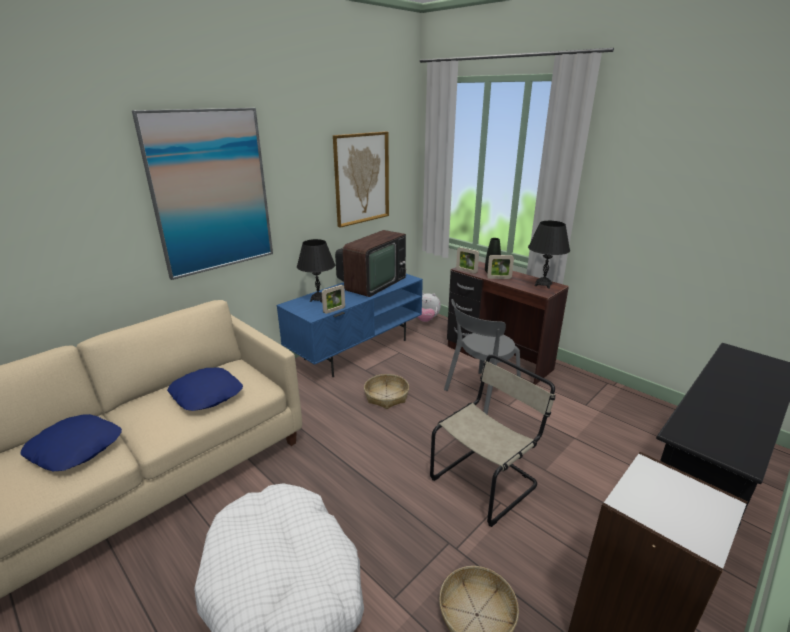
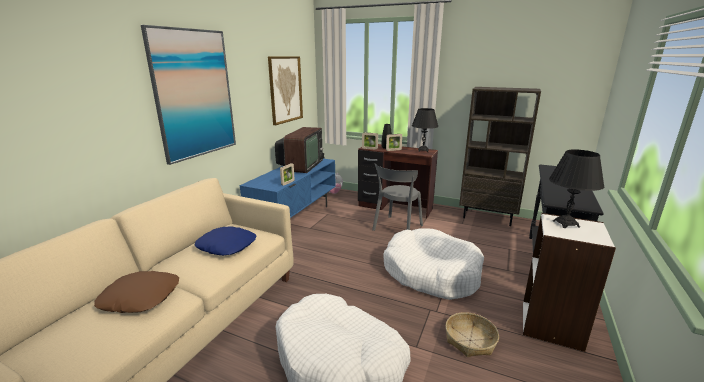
camera: 20 degrees left, 5 degrees down
blue pillow [20,414,122,471] -> brown pillow [94,271,179,313]
black table lamp [297,239,335,303] -> black table lamp moved to [549,150,604,228]
basket [364,374,409,409] -> none
beige chair [430,354,556,527] -> white dog bed [383,228,484,300]
none -> brown bookcase [459,87,541,226]

